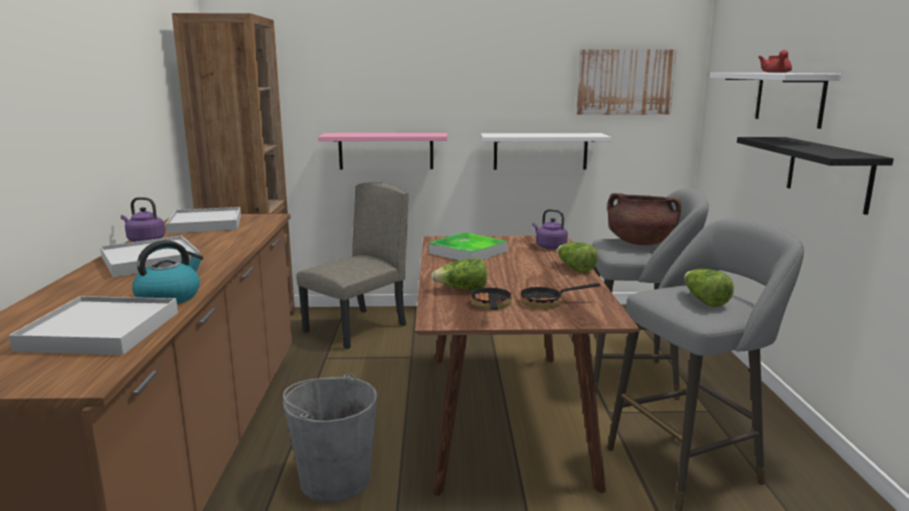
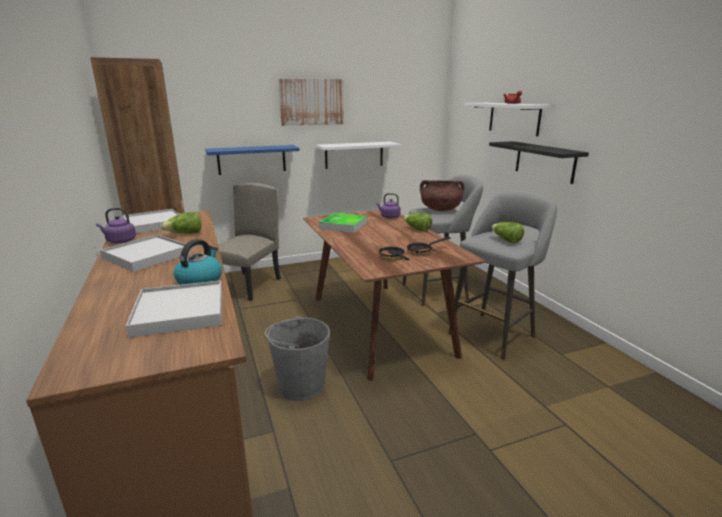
camera: 20 degrees left, 5 degrees up
pink shelf [318,133,447,170] -> blue shelf [205,145,300,175]
lettuce [431,258,487,290] -> lettuce moved to [160,212,202,234]
picture [577,49,676,115] -> picture moved to [278,79,344,126]

